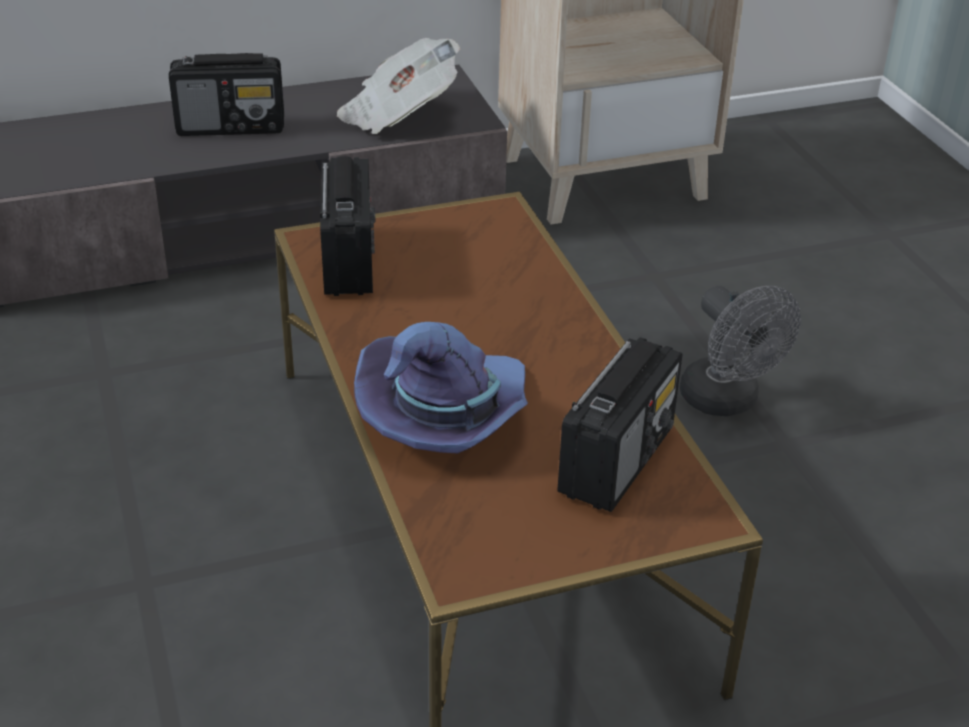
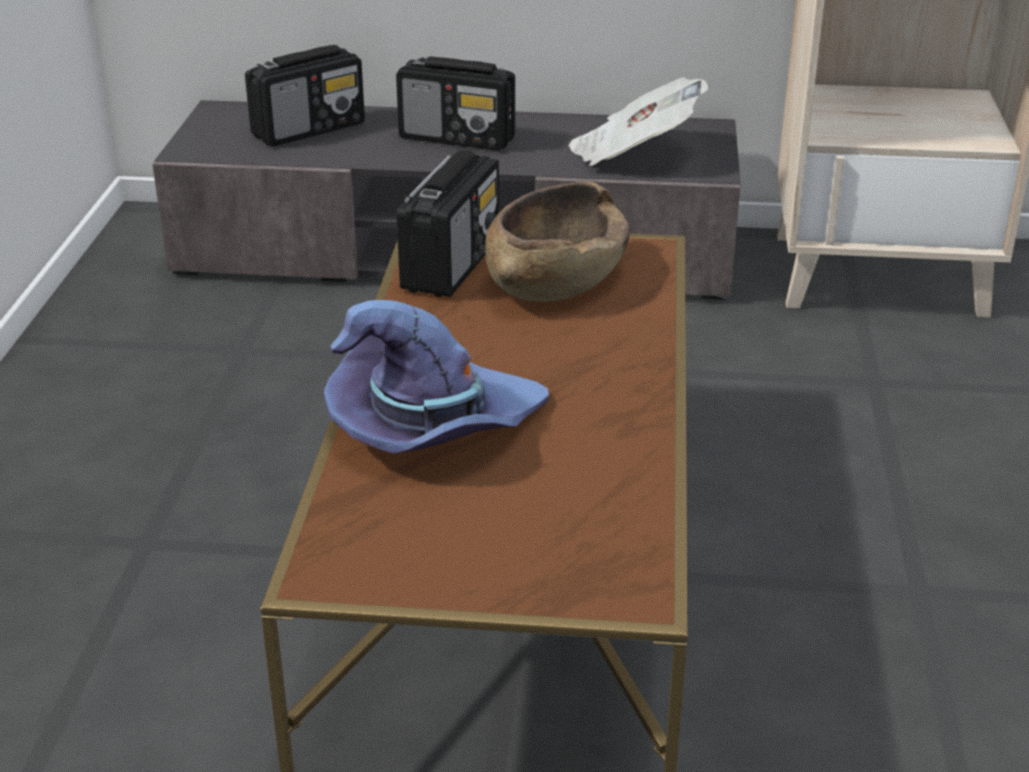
camera: 25 degrees right, 5 degrees down
radio [557,337,682,512] -> radio moved to [245,45,365,146]
grey fan [680,286,801,416] -> none
none -> brown bowl [484,181,630,302]

